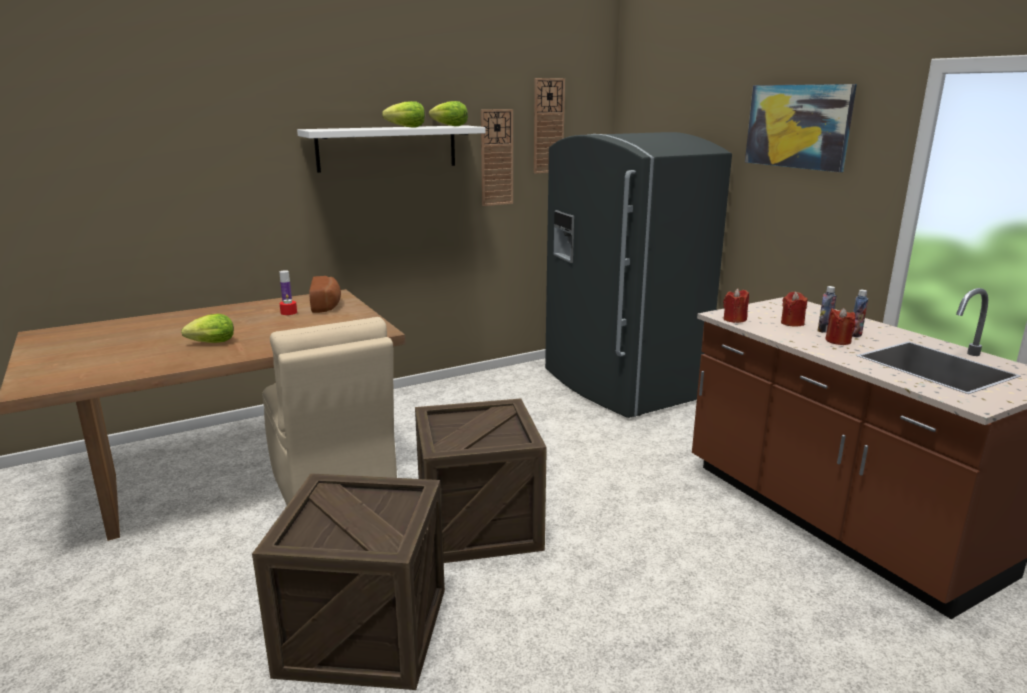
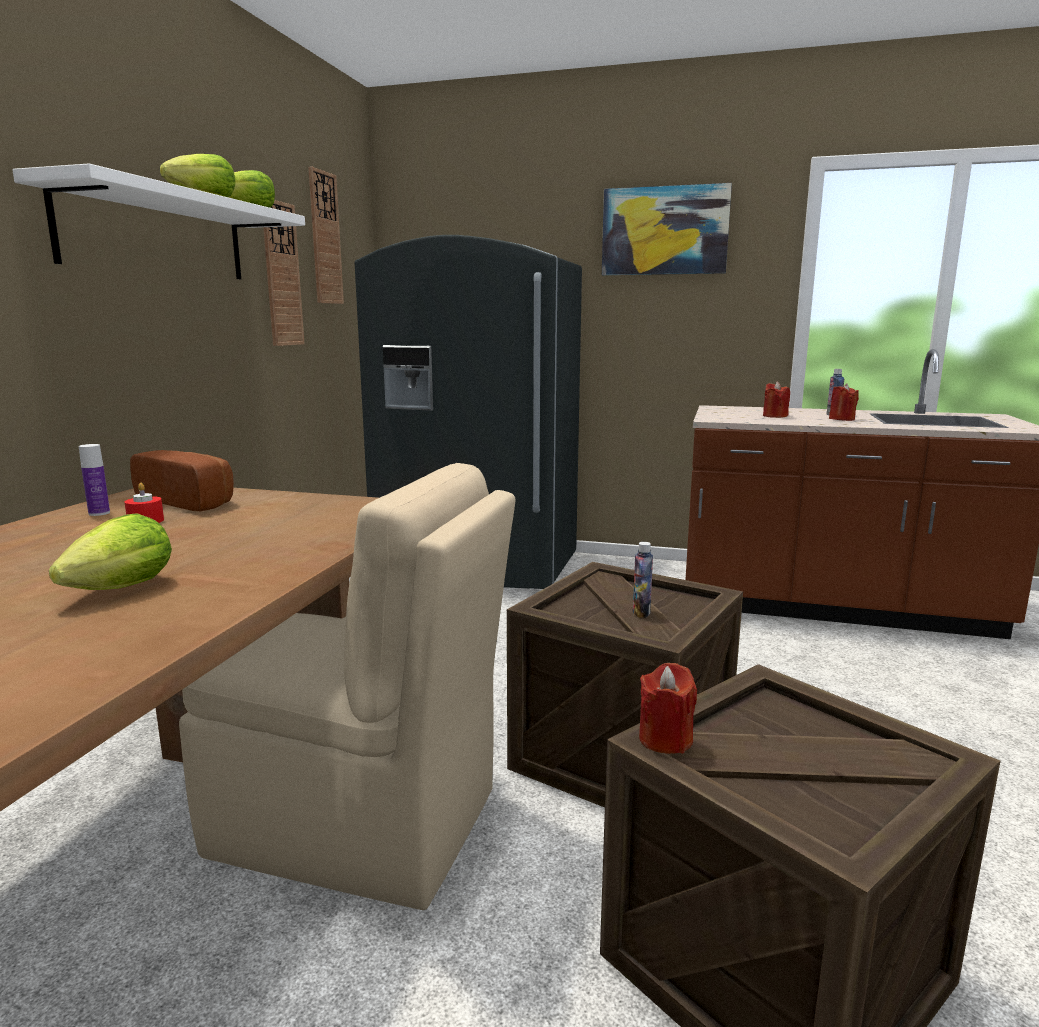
camera: 45 degrees left, 5 degrees down
red candle [723,288,749,323] -> red candle moved to [639,663,697,754]
bottle [818,286,837,333] -> bottle moved to [633,542,653,618]

